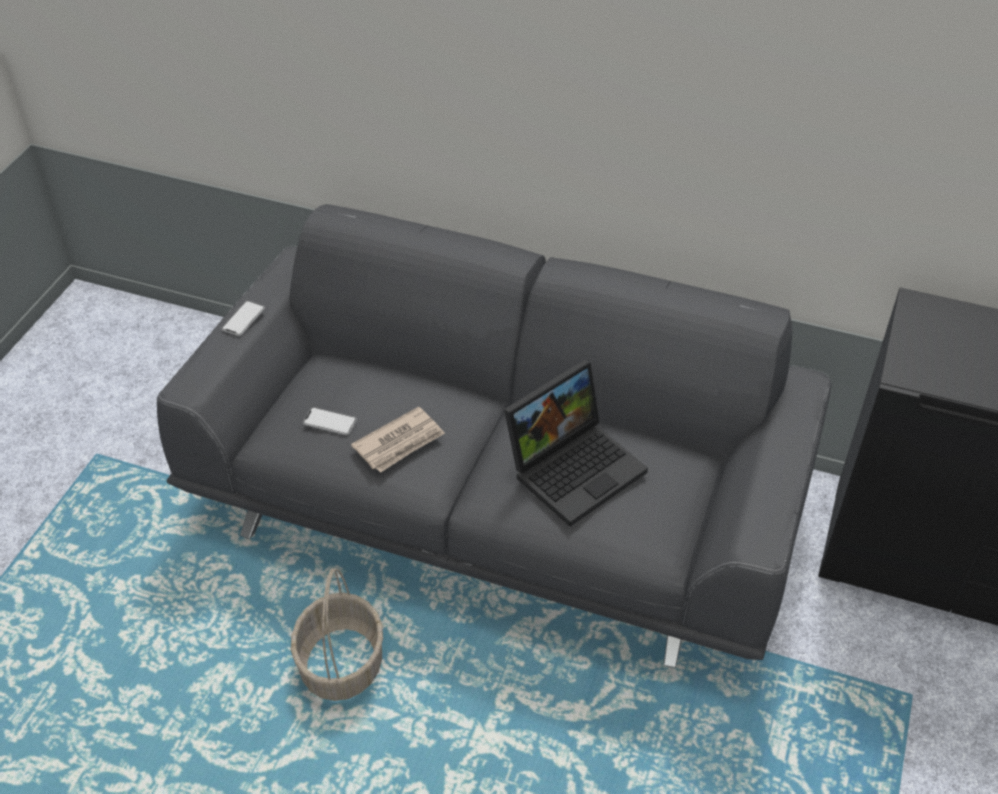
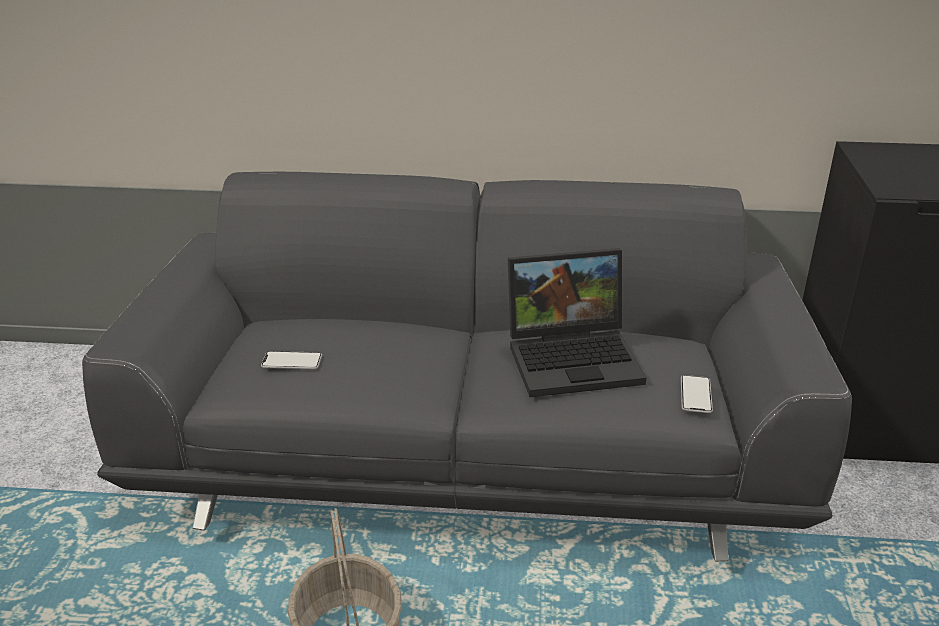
camera: 15 degrees left, 15 degrees down
phone [221,301,265,336] -> phone moved to [681,375,713,413]
newspaper [351,407,445,473] -> none
laptop [504,360,648,526] -> laptop turned 45 degrees clockwise [508,248,646,397]

